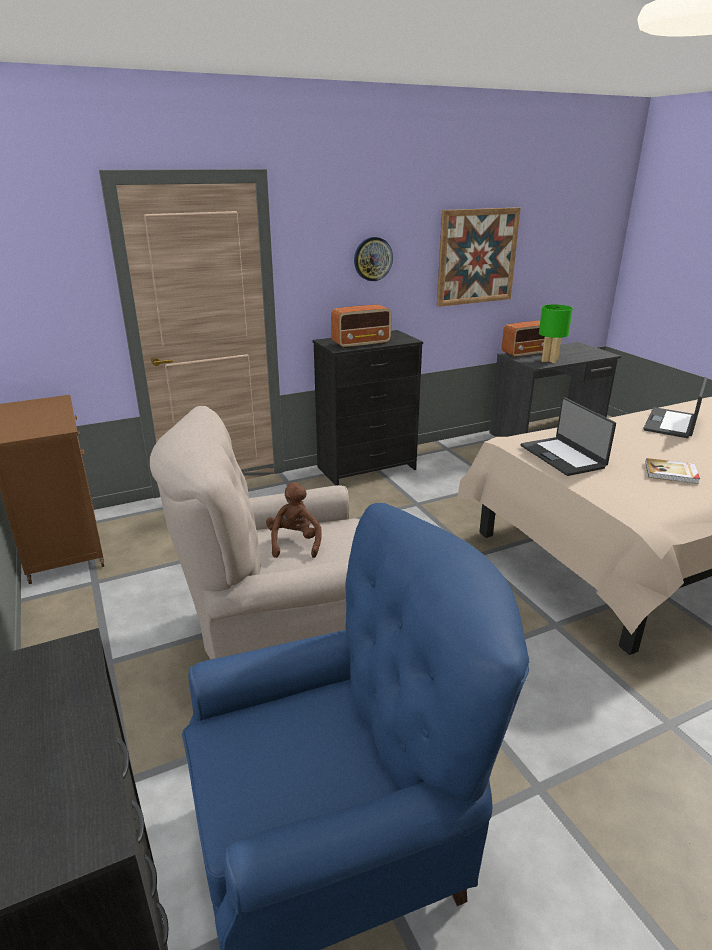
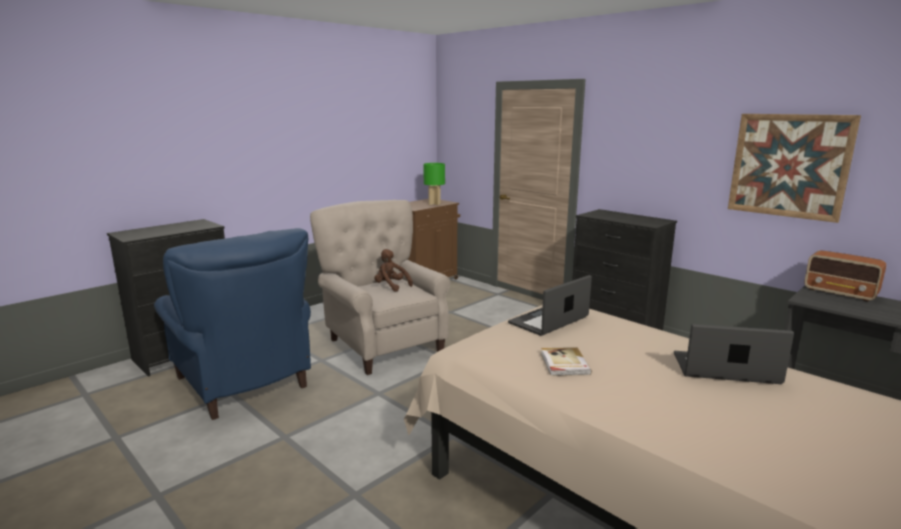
camera: 70 degrees right, 10 degrees down
brown plush toy [266,482,322,558] -> brown plush toy turned 120 degrees counterclockwise [375,249,413,292]
radio [331,305,392,348] -> none
wall clock [354,237,393,281] -> none
green table lamp [539,304,573,363] -> green table lamp moved to [423,163,445,205]

